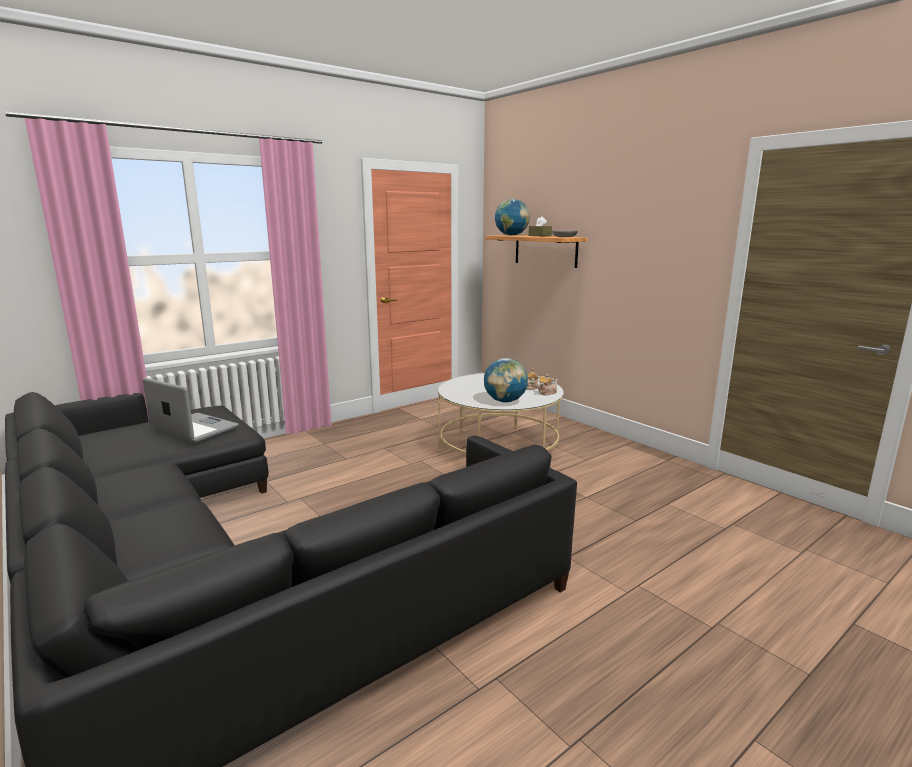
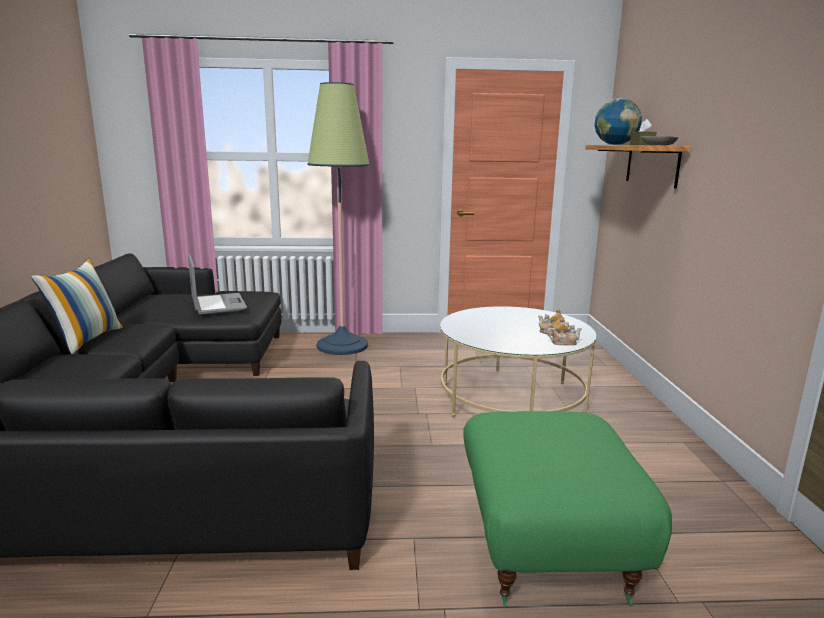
camera: 35 degrees right, 0 degrees up
globe [484,358,528,403] -> none
none -> pillow [31,259,123,354]
none -> floor lamp [307,82,370,355]
none -> green ottoman [463,411,672,608]

